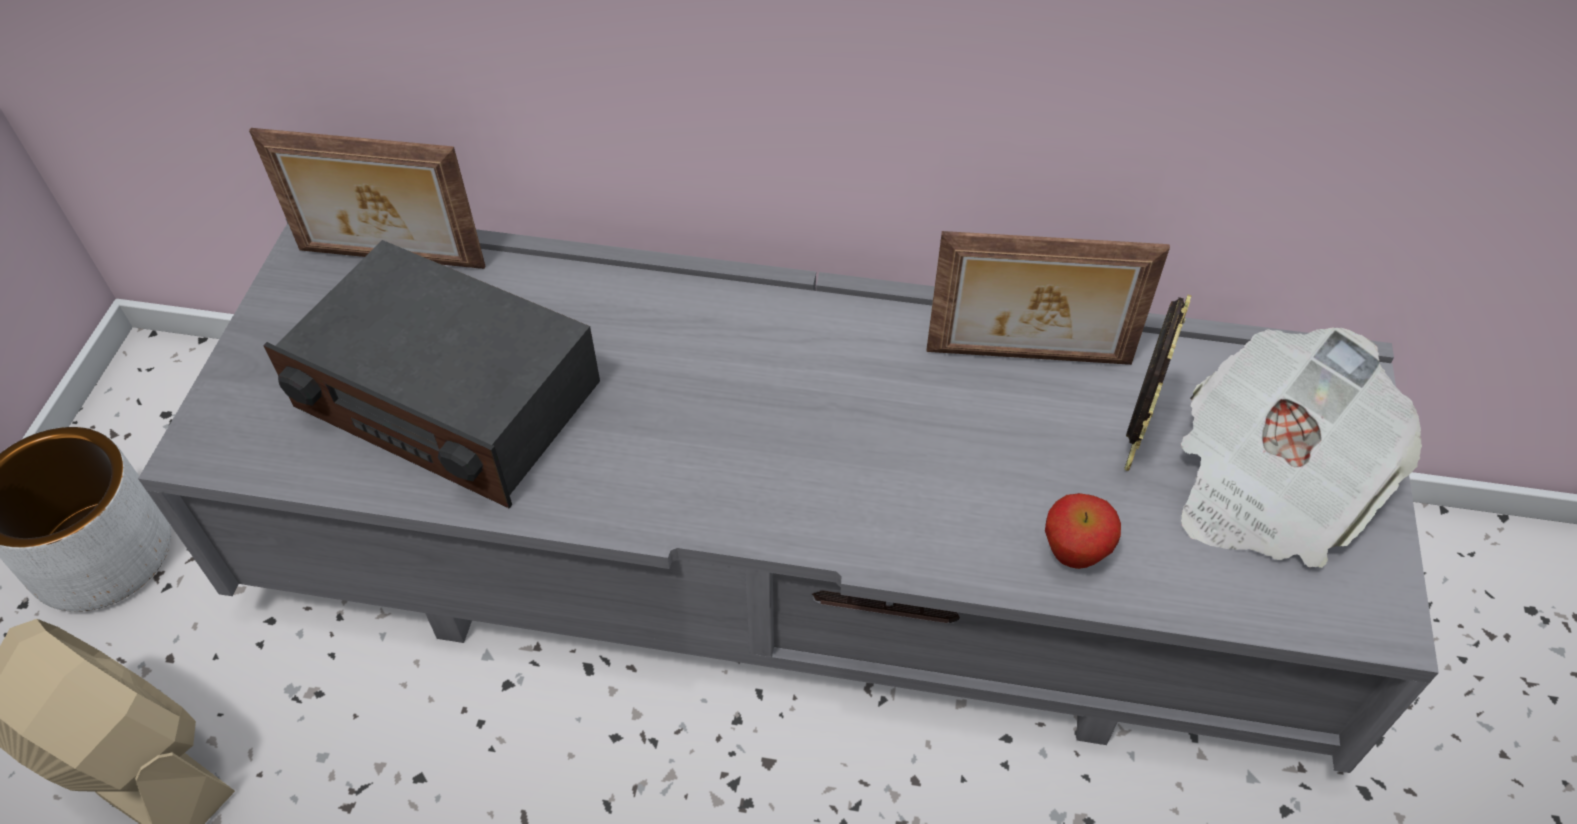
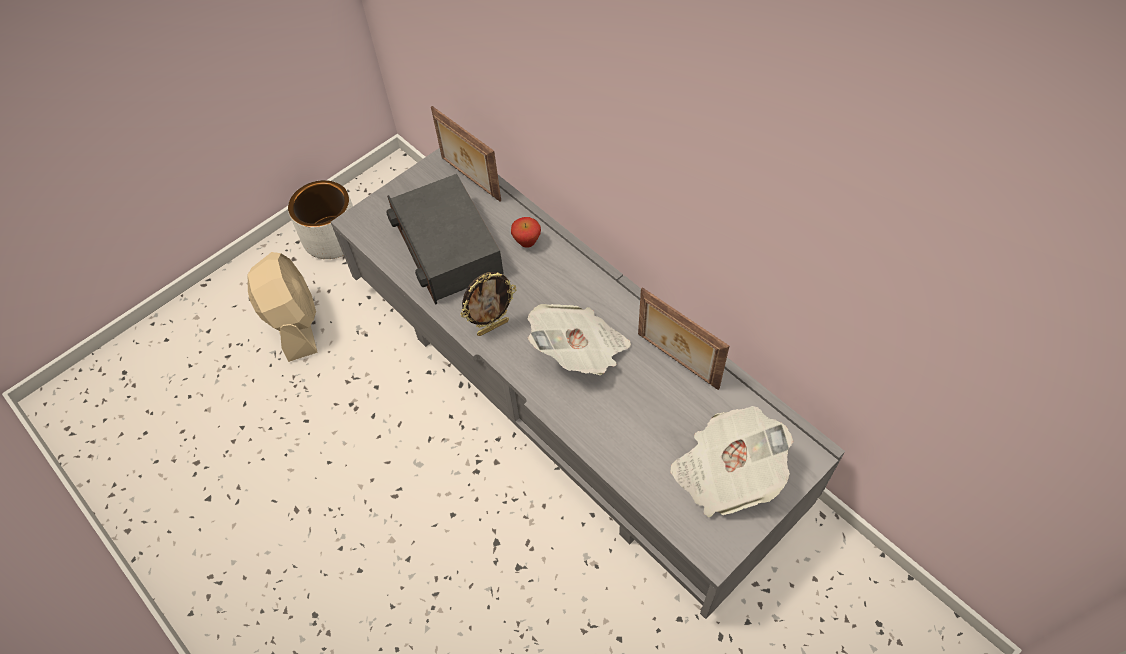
camera: 40 degrees right, 5 degrees up
apple [1045,493,1121,569] -> apple moved to [511,217,541,248]
picture frame [1124,295,1192,471] -> picture frame moved to [460,272,516,336]
none -> newspaper [527,304,631,376]

